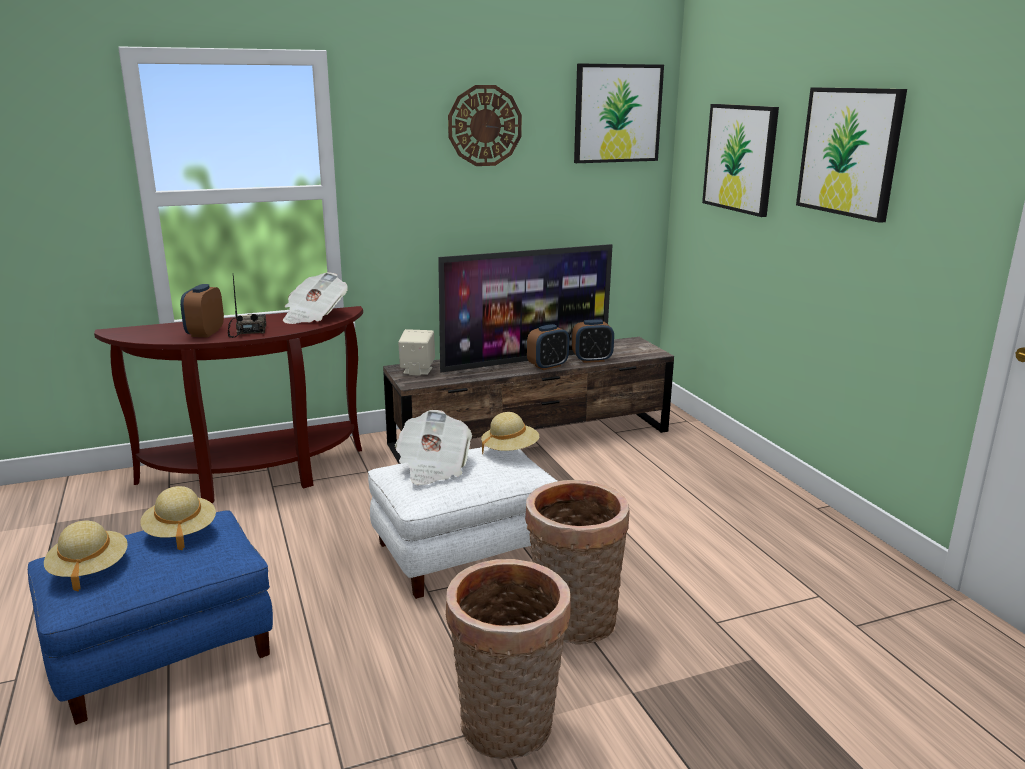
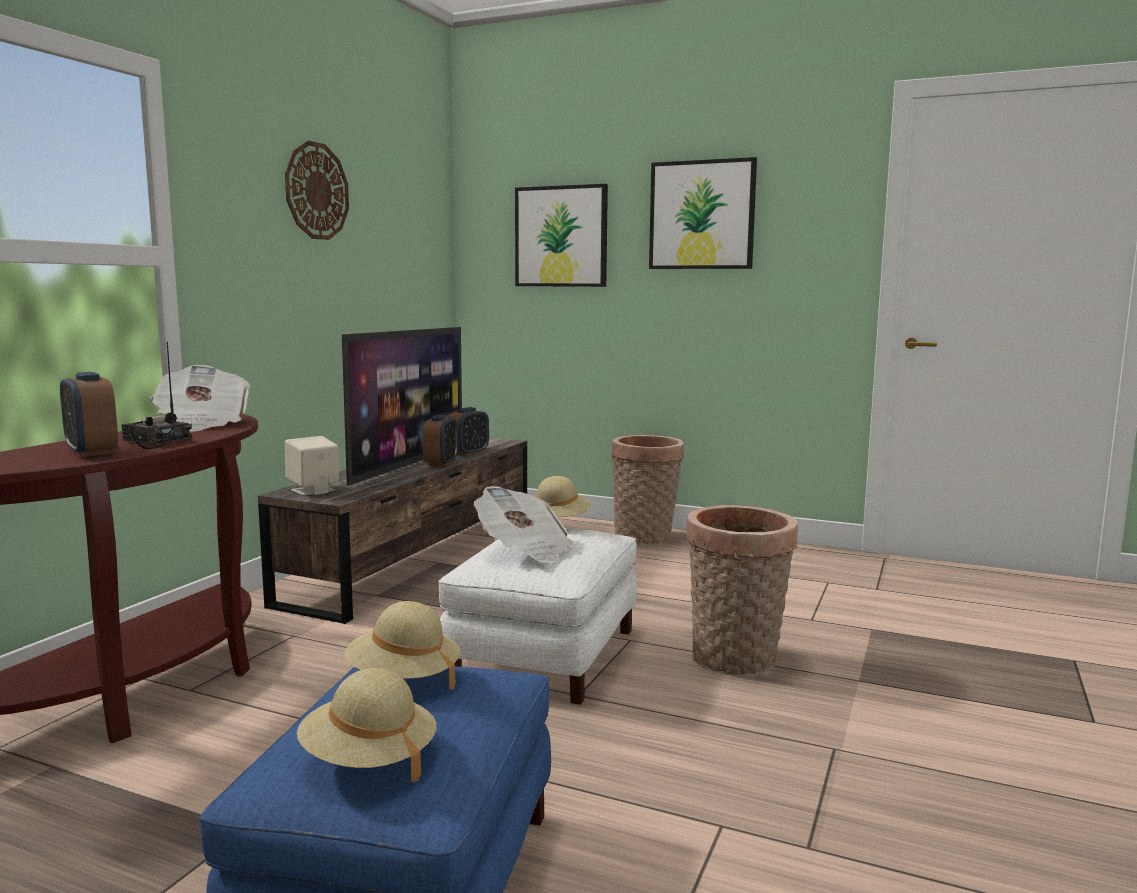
camera: 45 degrees left, 10 degrees down
basket [446,559,571,760] -> basket moved to [612,435,684,545]
picture [574,64,664,163] -> none

